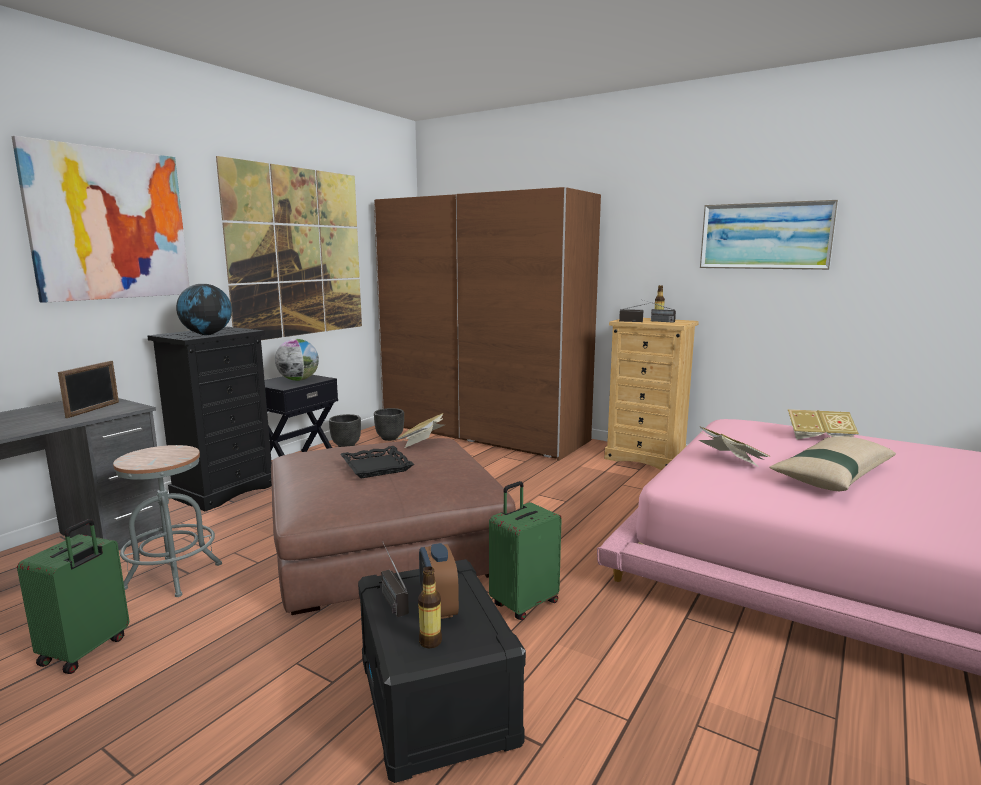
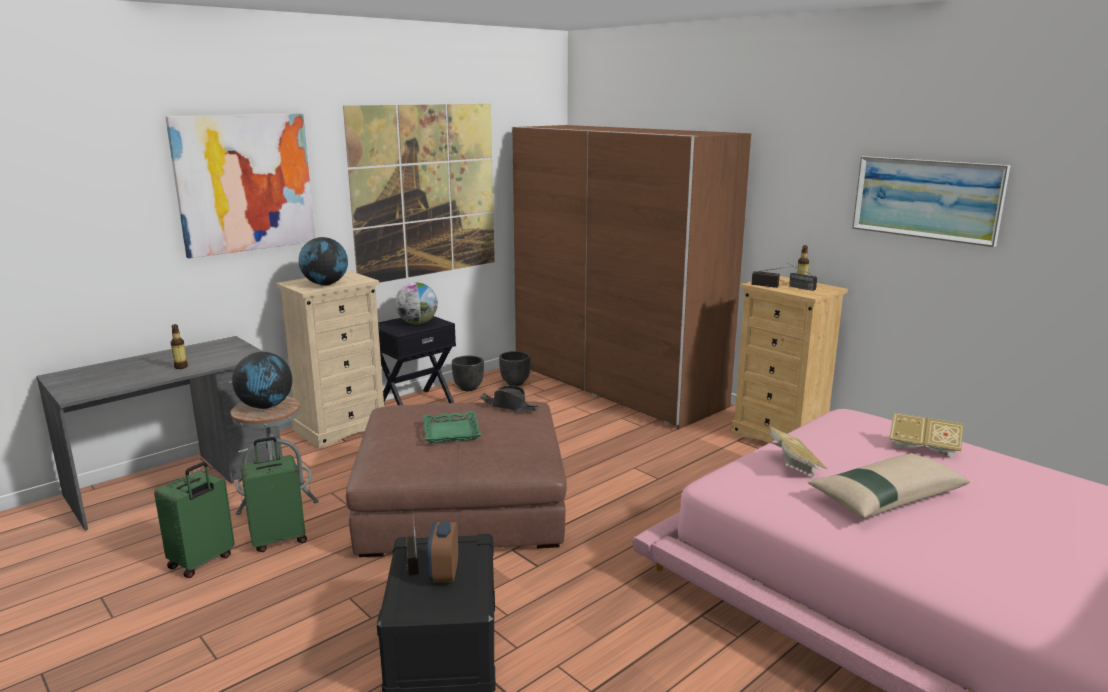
camera: 15 degrees right, 5 degrees up
picture frame [58,361,119,418] -> none
black dresser [147,327,272,511] -> beige dresser [276,271,384,448]
black tray [340,446,414,478] -> green tray [423,411,481,443]
book [397,413,444,448] -> black hat [480,386,540,412]
bottle [418,566,442,648] -> bottle moved to [170,324,188,369]
green suitcase [489,481,562,620] -> green suitcase moved to [241,437,307,552]
none -> globe [232,352,293,409]

